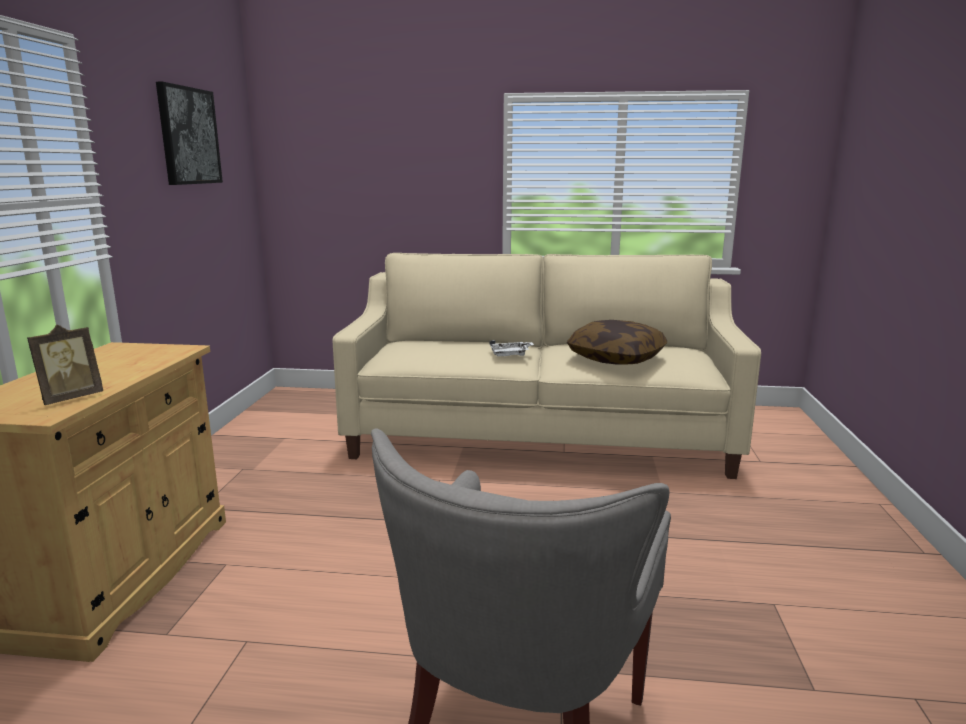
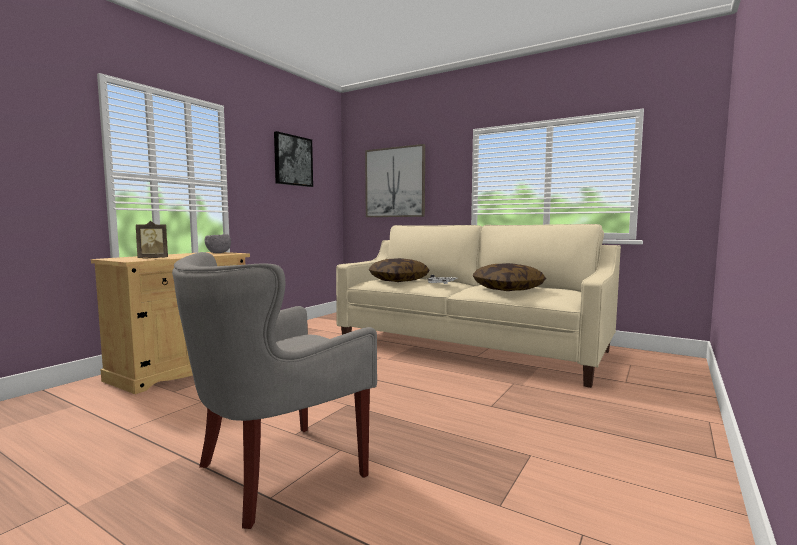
camera: 25 degrees right, 10 degrees down
none -> grey bowl [205,234,231,253]
none -> picture [365,144,425,217]
none -> pillow [369,258,430,282]

